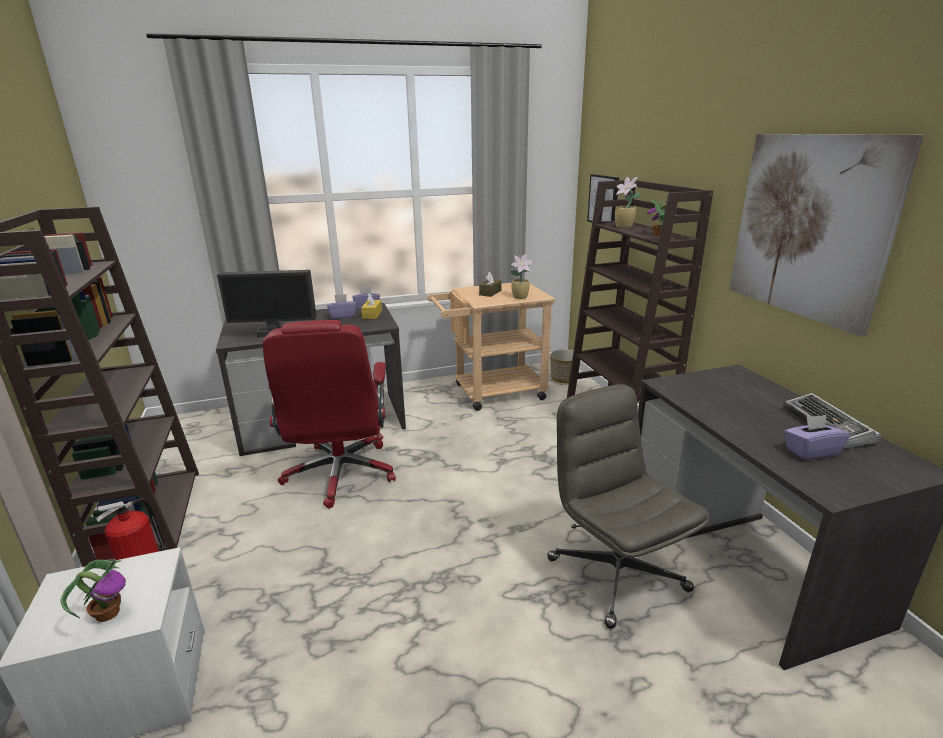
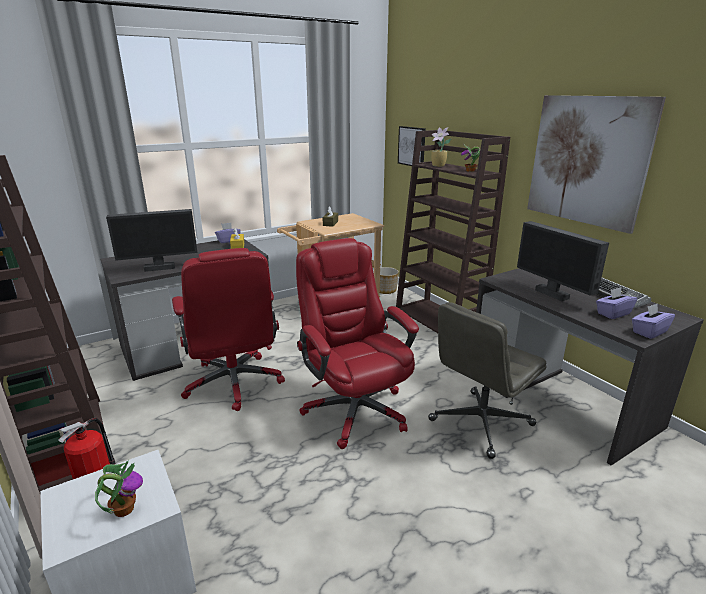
camera: 15 degrees left, 0 degrees up
purple tissue box [327,294,357,319] -> purple tissue box moved to [632,303,675,339]
potted plant [510,254,534,299] -> none
grey office chair [547,384,709,629] -> grey office chair turned 90 degrees counterclockwise [428,302,547,459]
none -> red office chair [296,238,419,449]
none -> monitor [517,221,609,301]

